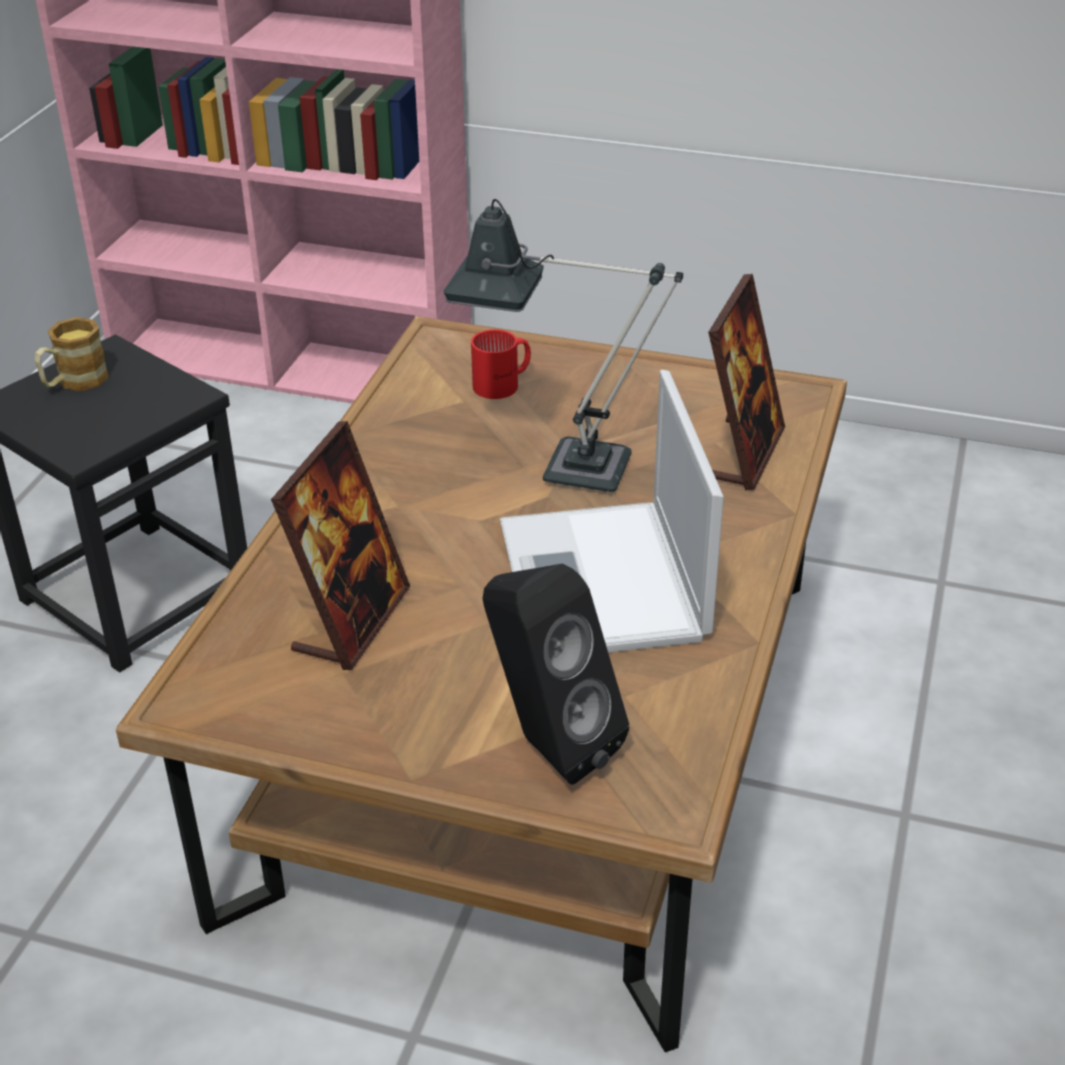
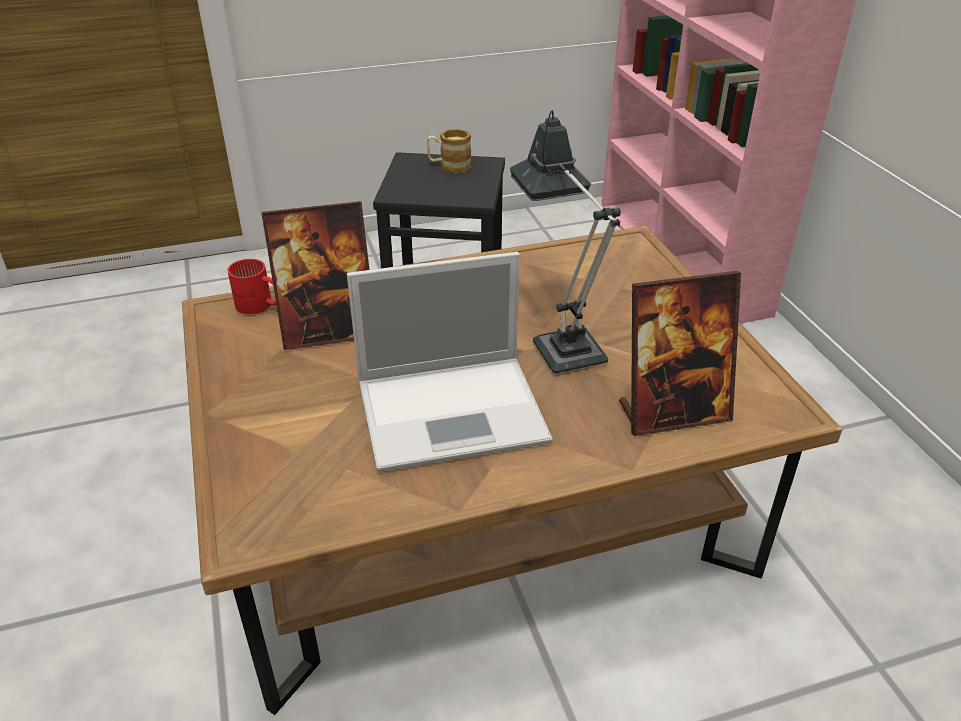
camera: 55 degrees right, 0 degrees up
red mug [471,329,531,399] -> red mug moved to [227,259,276,314]
black speaker [482,564,629,785] -> none
laptop [500,370,724,653] -> laptop turned 150 degrees counterclockwise [347,252,553,472]

